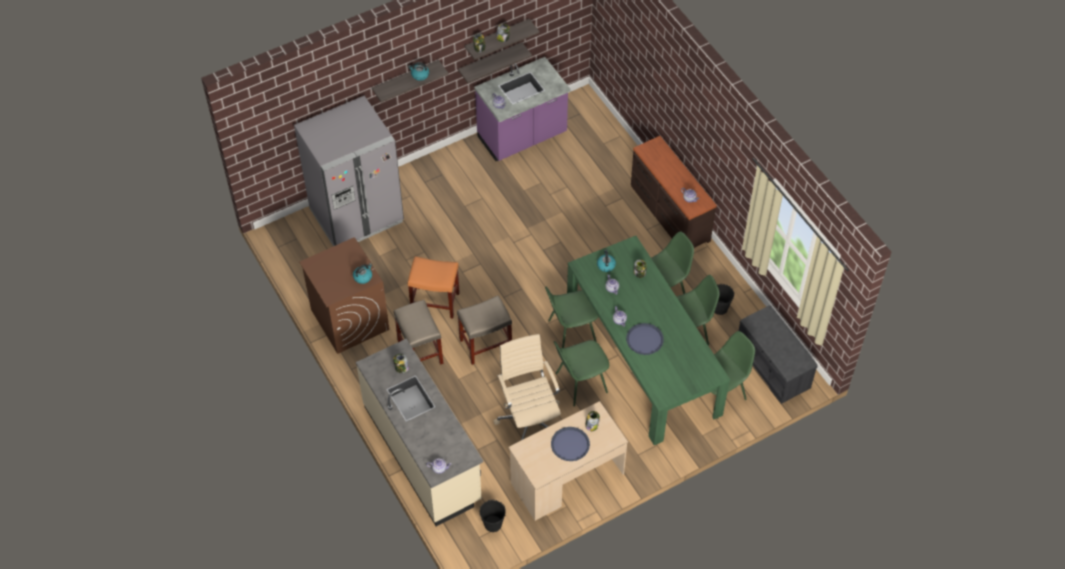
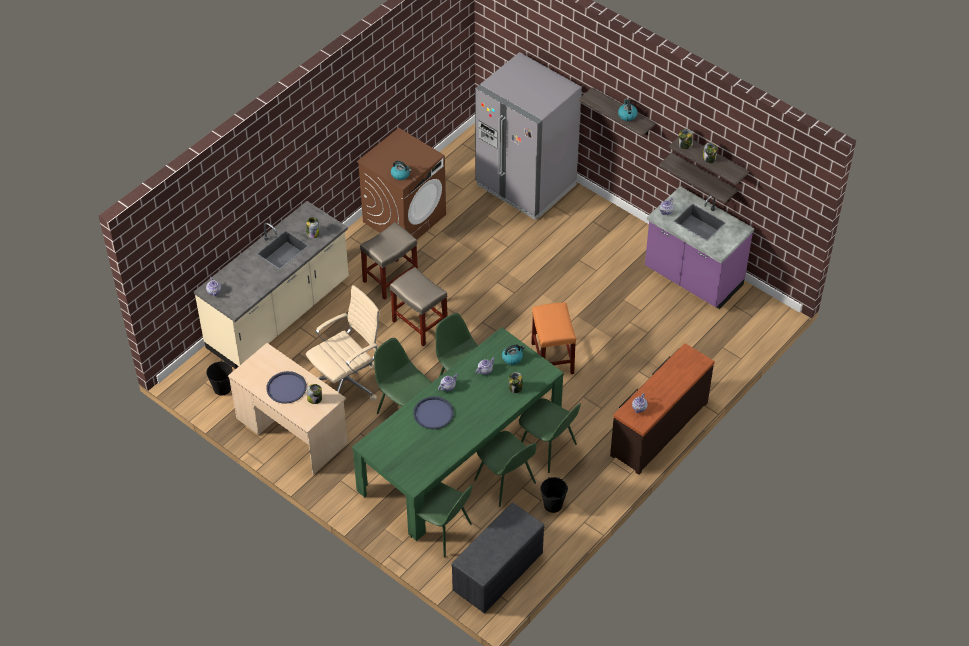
camera: 70 degrees right, 5 degrees down
orange stool [408,256,460,319] -> orange stool moved to [531,302,576,374]

